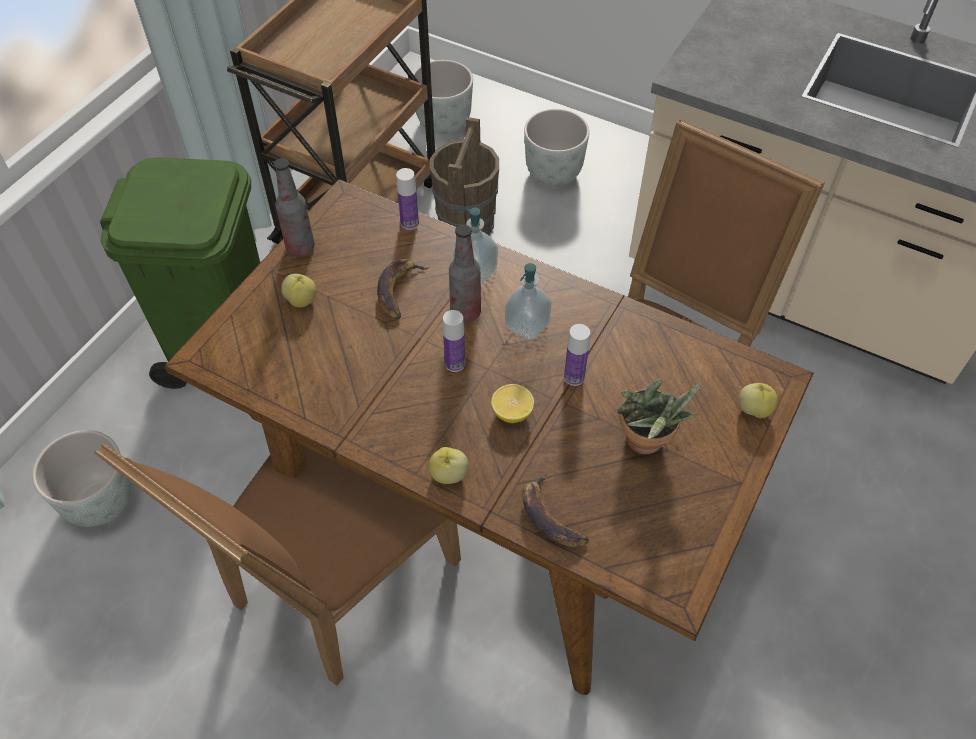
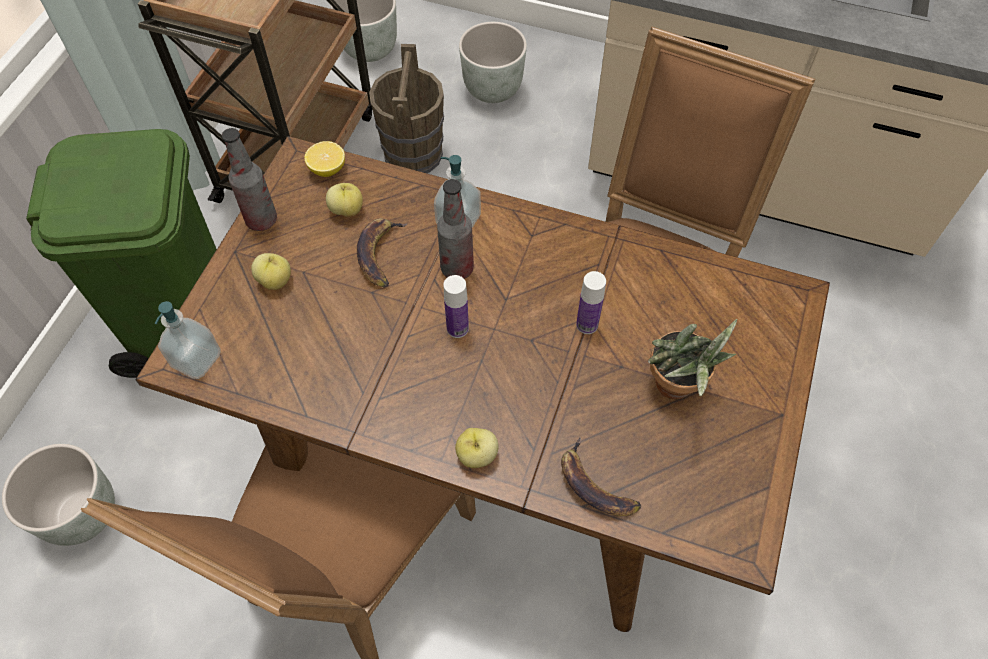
camera: 10 degrees left, 5 degrees up
bottle [396,168,419,230] -> none
lemon [491,384,534,423] -> lemon moved to [304,141,345,177]
soap dispenser [505,263,551,340] -> soap dispenser moved to [155,301,221,379]
apple [739,383,778,418] -> apple moved to [326,183,363,217]

